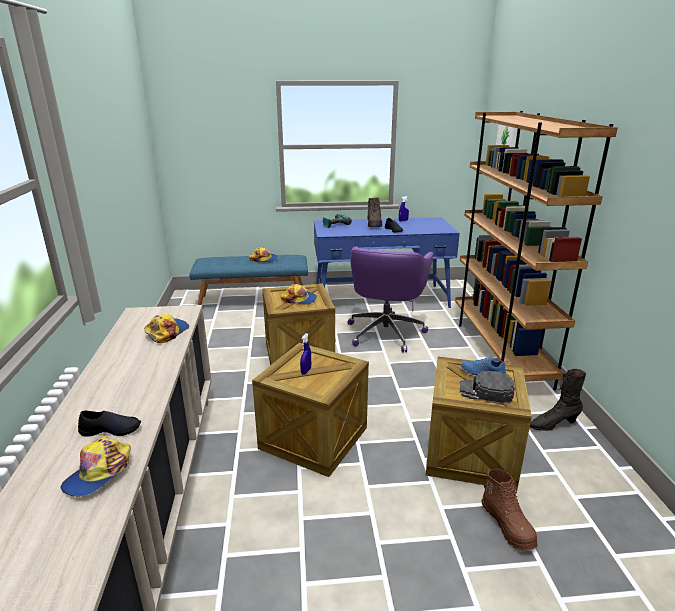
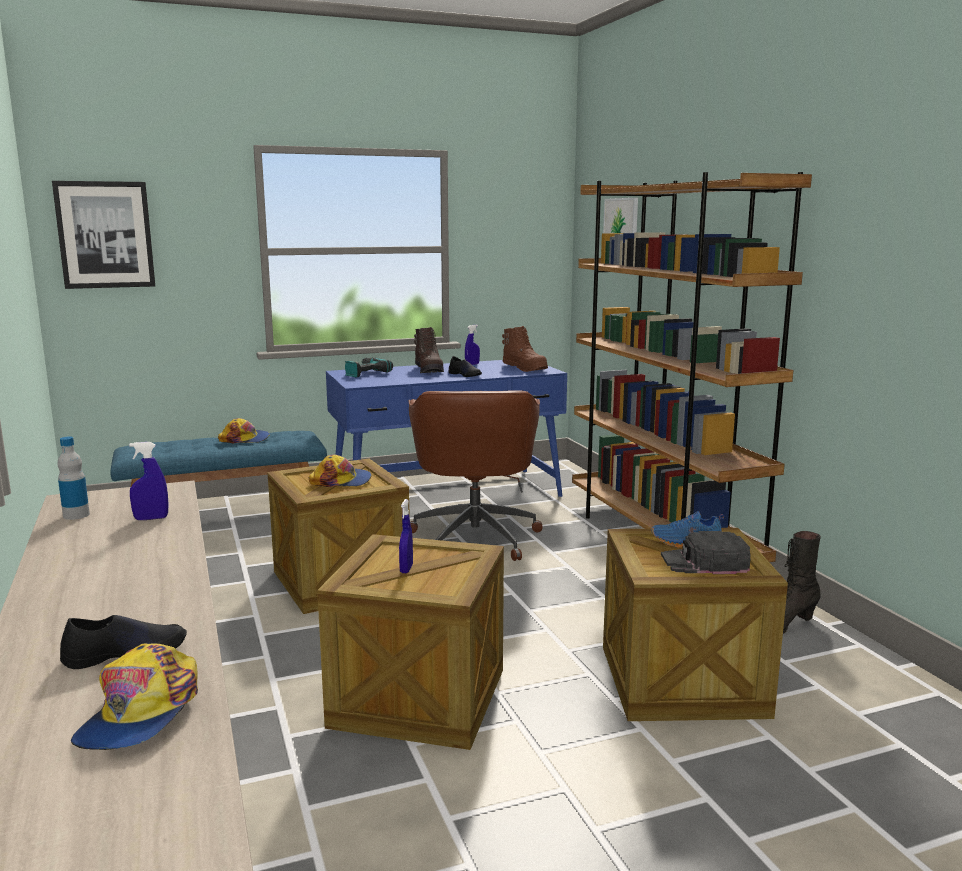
camera: 15 degrees left, 10 degrees down
cap [144,314,189,343] -> blue spray bottle [129,442,168,520]
purple office chair [347,246,434,352] -> brown office chair [409,390,543,561]
brown boot [482,469,538,551] -> brown boot moved to [502,326,548,372]
none -> picture [52,181,155,289]
none -> bottle [57,437,90,520]

